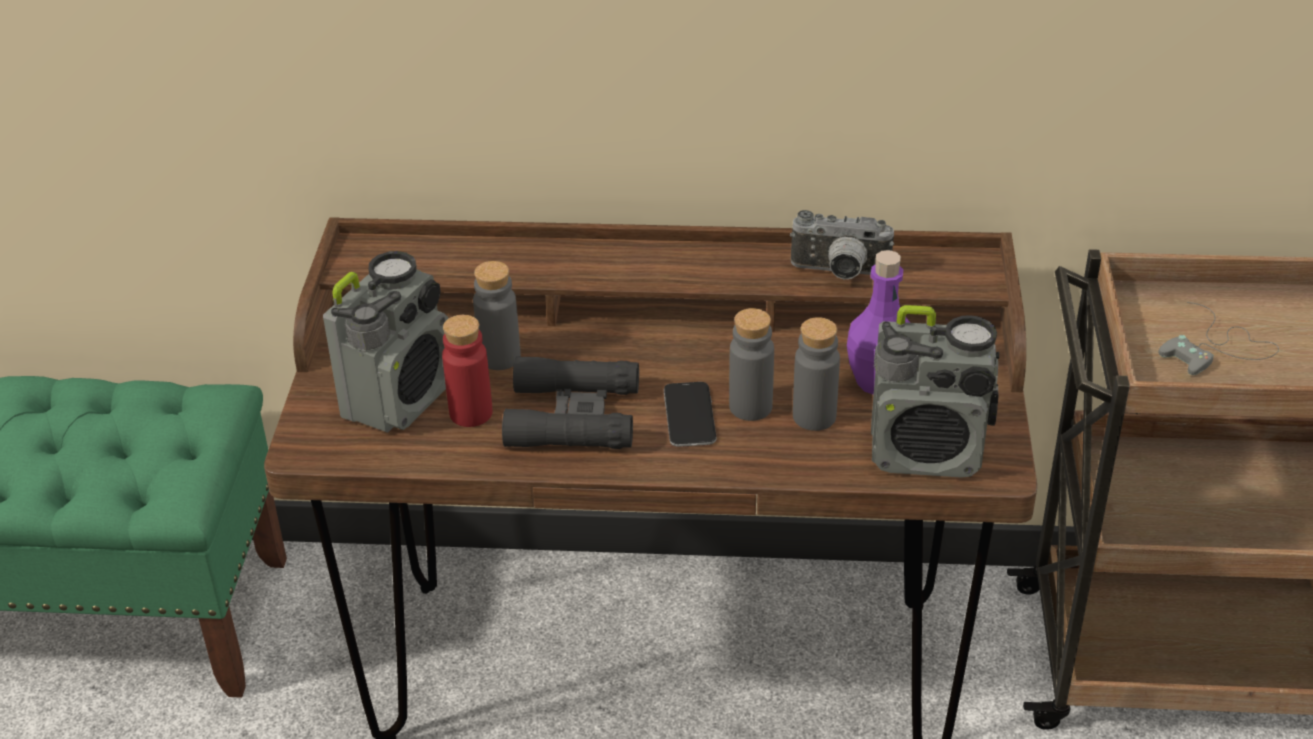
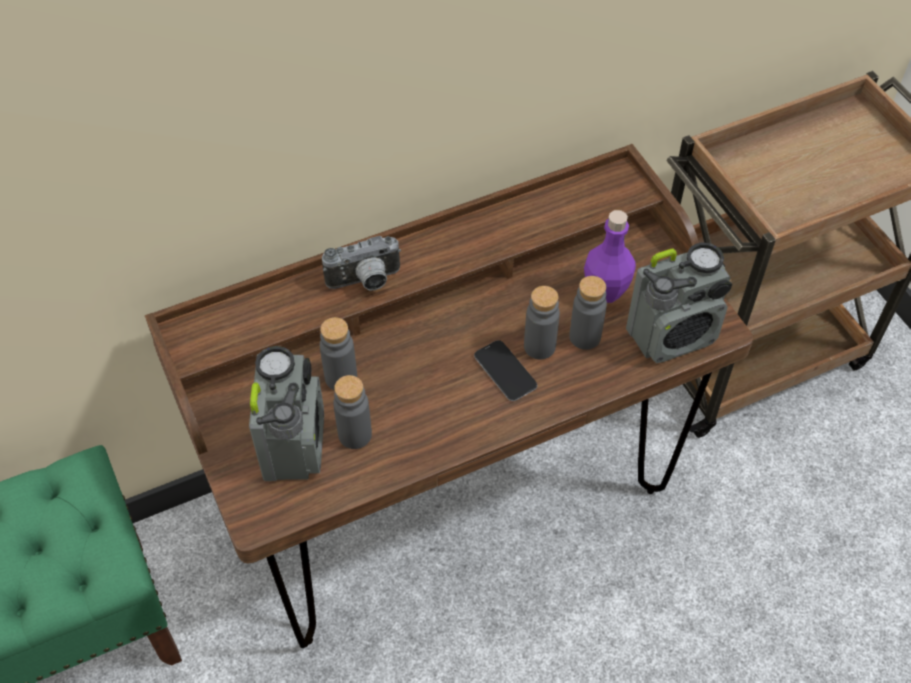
camera: 30 degrees left, 15 degrees up
red bottle [442,315,492,427] -> grey bottle [333,375,372,449]
black binoculars [502,356,639,449] -> none
camera [790,210,894,279] -> camera moved to [322,236,401,290]
grey game controller [1158,302,1279,375] -> none

